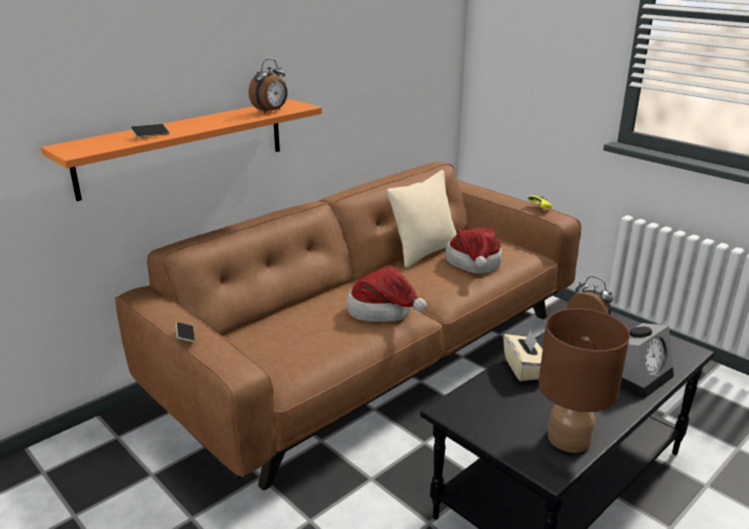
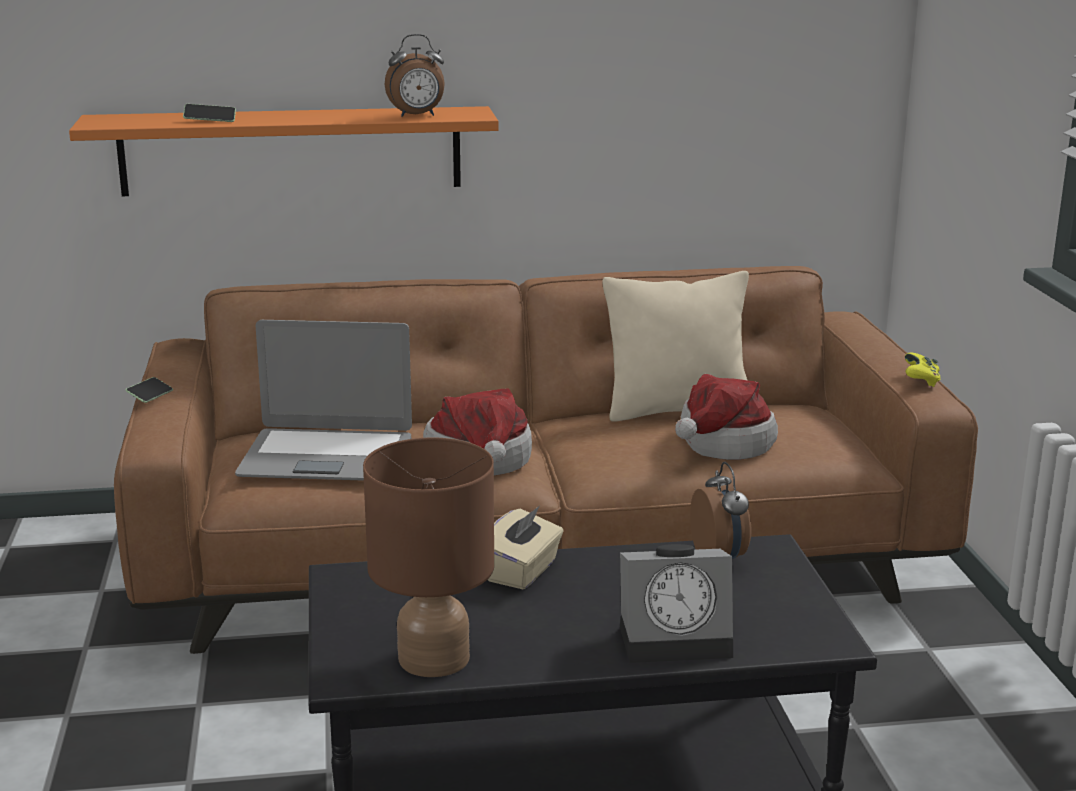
camera: 35 degrees right, 5 degrees down
none -> laptop [235,320,412,481]

